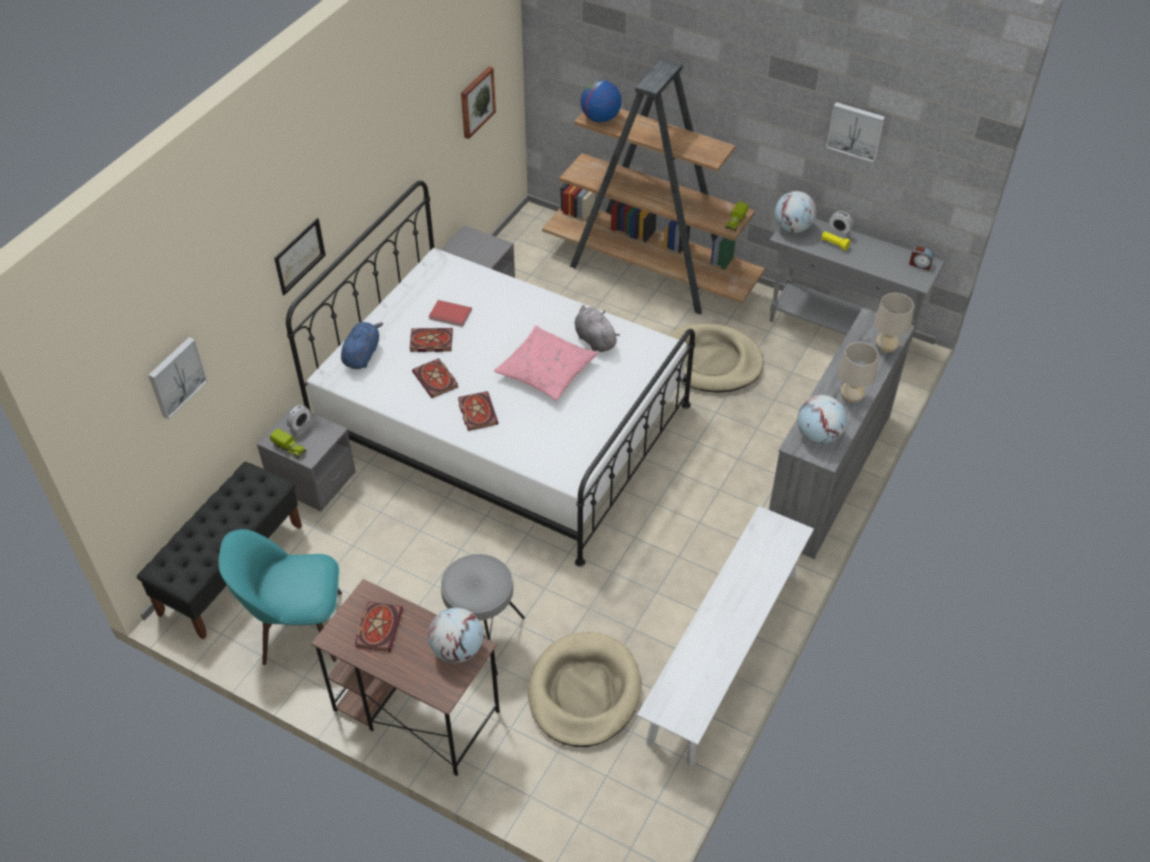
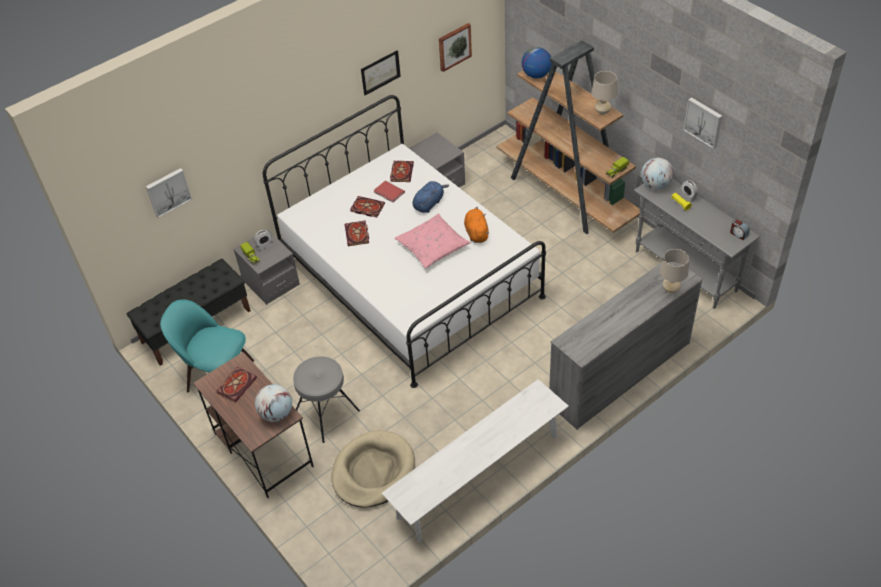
camera: 25 degrees right, 0 degrees up
picture [274,218,326,295] -> picture moved to [361,50,401,95]
blue plush toy [341,322,383,369] -> blue plush toy moved to [413,181,449,213]
book [458,391,499,431] -> book moved to [390,161,414,182]
grey plush toy [574,305,620,352] -> orange plush toy [464,207,489,243]
beige dog bed [668,323,764,393] -> none
globe [797,395,847,444] -> none
beige table lamp [838,342,879,403] -> beige table lamp moved to [591,71,617,115]

